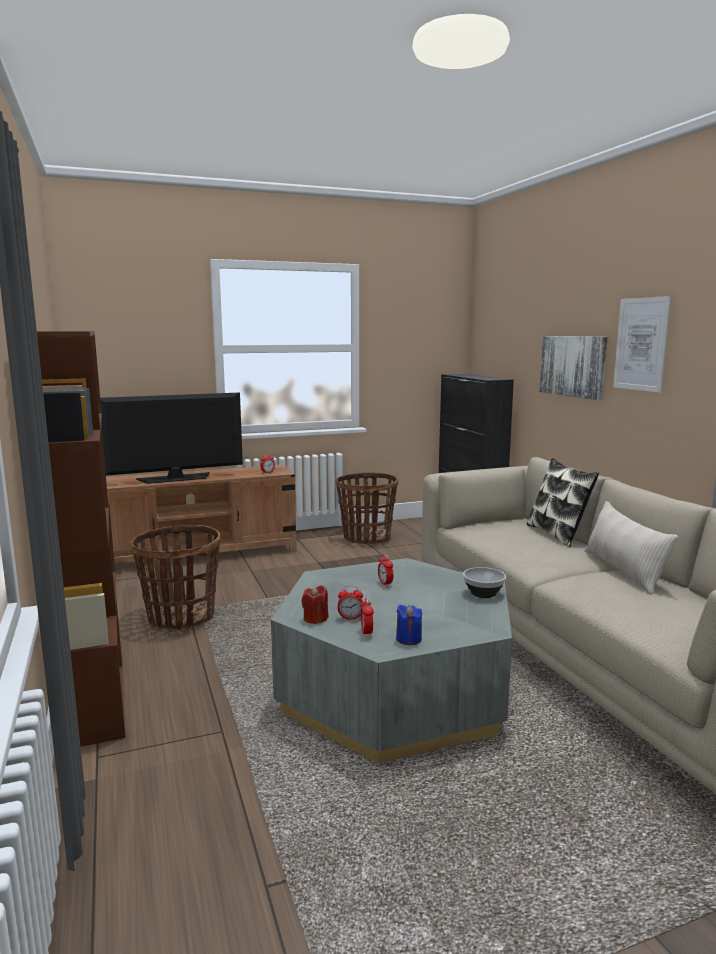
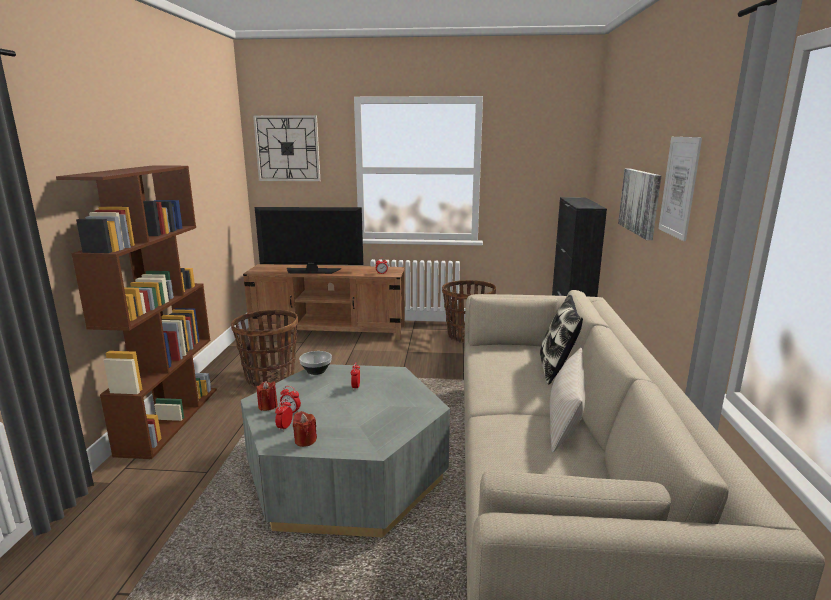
camera: 25 degrees right, 5 degrees up
blue candle [396,605,422,645] -> red candle [293,411,317,447]
bowl [463,567,506,598] -> bowl moved to [299,351,332,375]
none -> wall clock [253,115,320,181]

